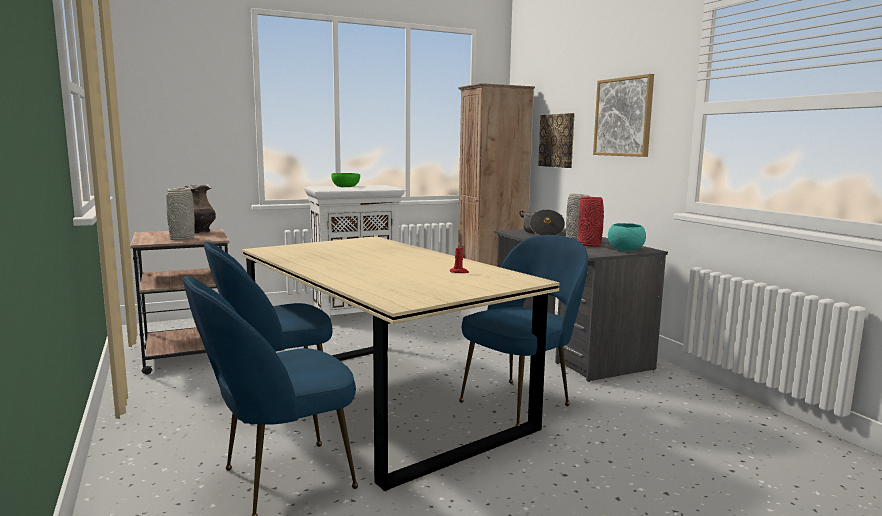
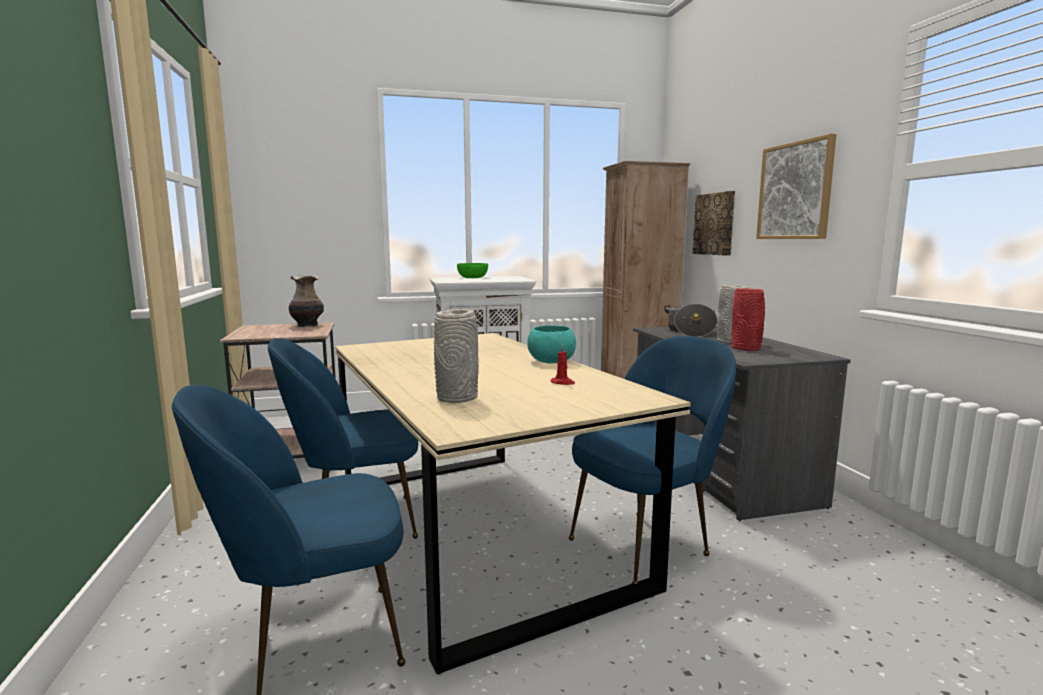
camera: 10 degrees right, 0 degrees up
grey vase [166,188,195,240] -> grey vase moved to [434,309,479,403]
turquoise bowl [608,223,646,251] -> turquoise bowl moved to [527,325,576,363]

